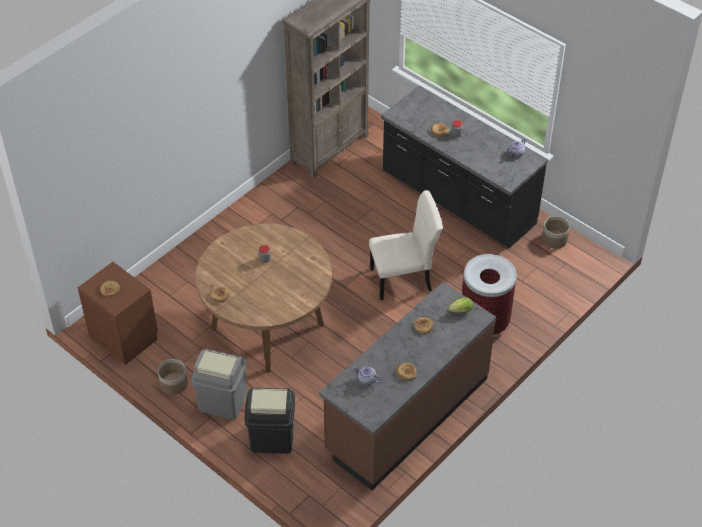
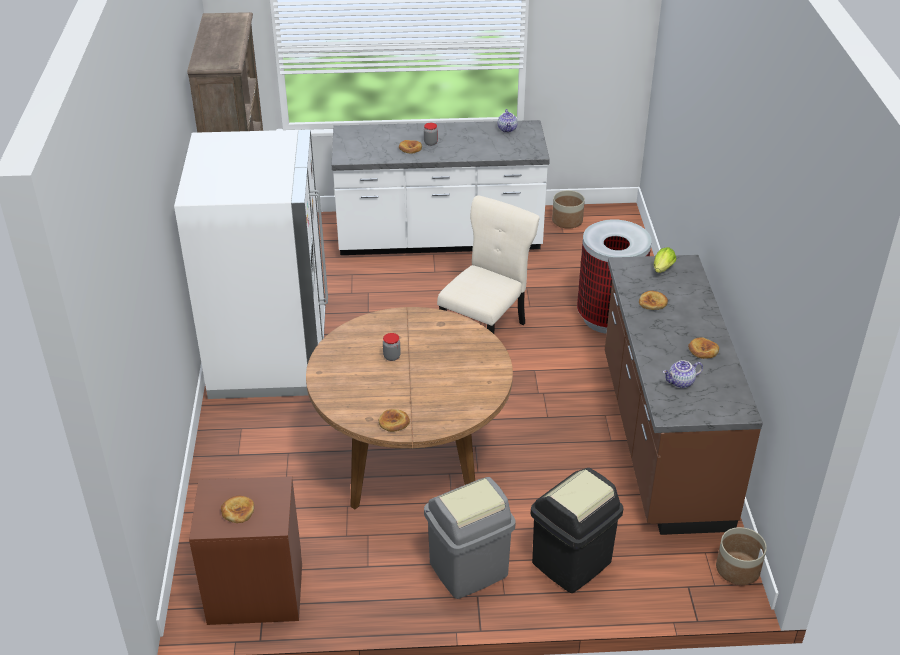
camera: 45 degrees left, 10 degrees down
planter [158,359,188,395] -> planter moved to [716,527,767,585]
black counter [381,85,548,248] -> white counter [332,120,550,255]
none -> white fridge [174,130,328,399]

